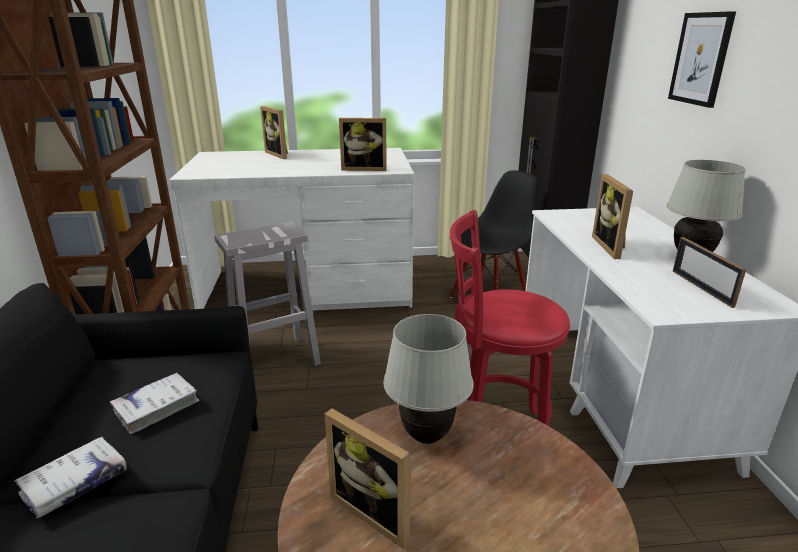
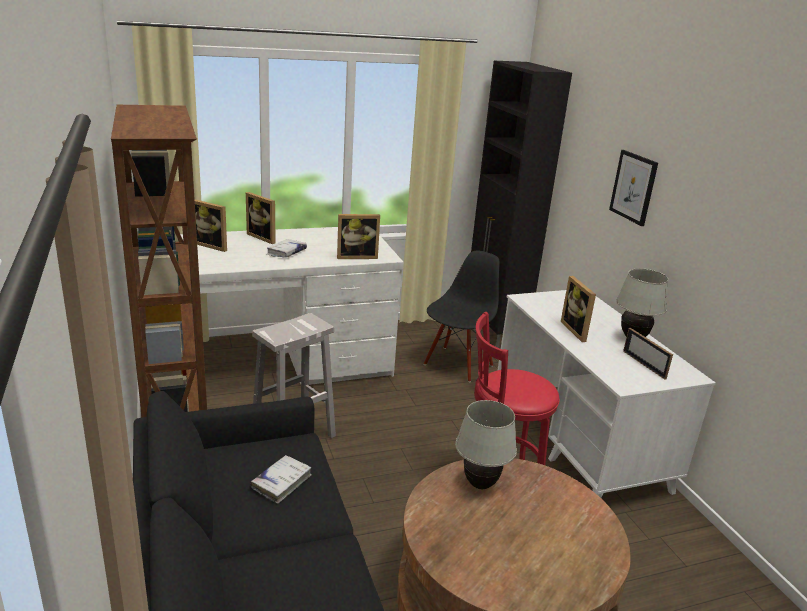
camera: 15 degrees left, 0 degrees up
white book [14,437,127,518] -> white book moved to [267,239,307,258]
picture frame [324,408,411,549] -> picture frame moved to [195,200,227,252]

